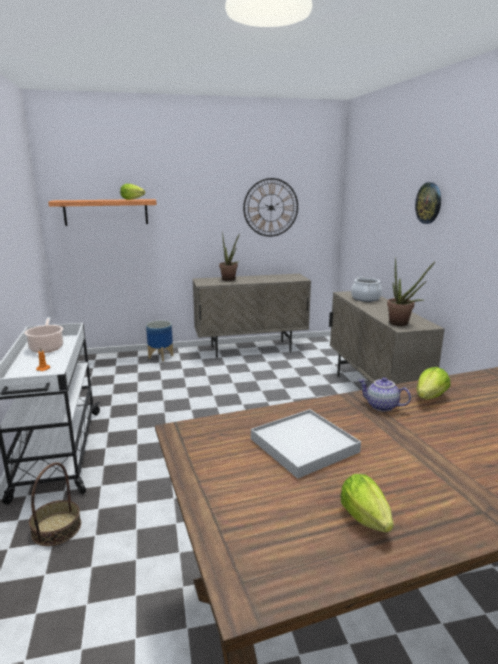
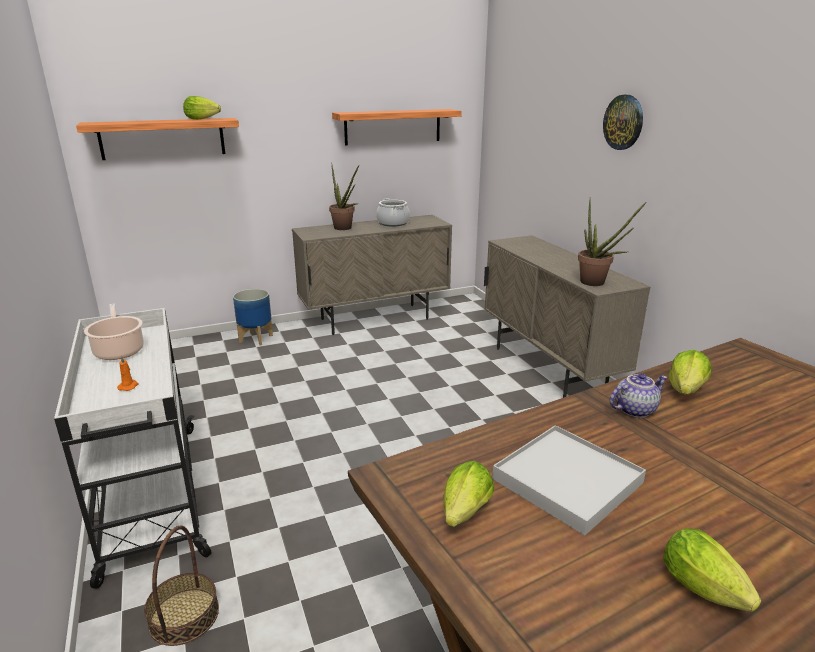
camera: 10 degrees left, 5 degrees up
wall clock [243,178,298,237] -> shelf [332,109,462,146]
cooking pot [351,277,382,302] -> cooking pot moved to [376,198,410,227]
teapot [358,377,411,412] -> teapot turned 135 degrees clockwise [610,373,668,418]
none -> lettuce [443,461,495,527]

